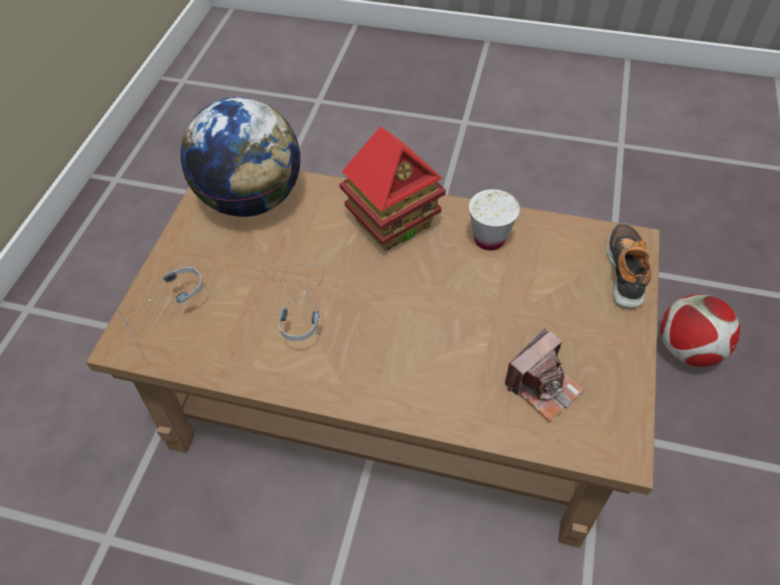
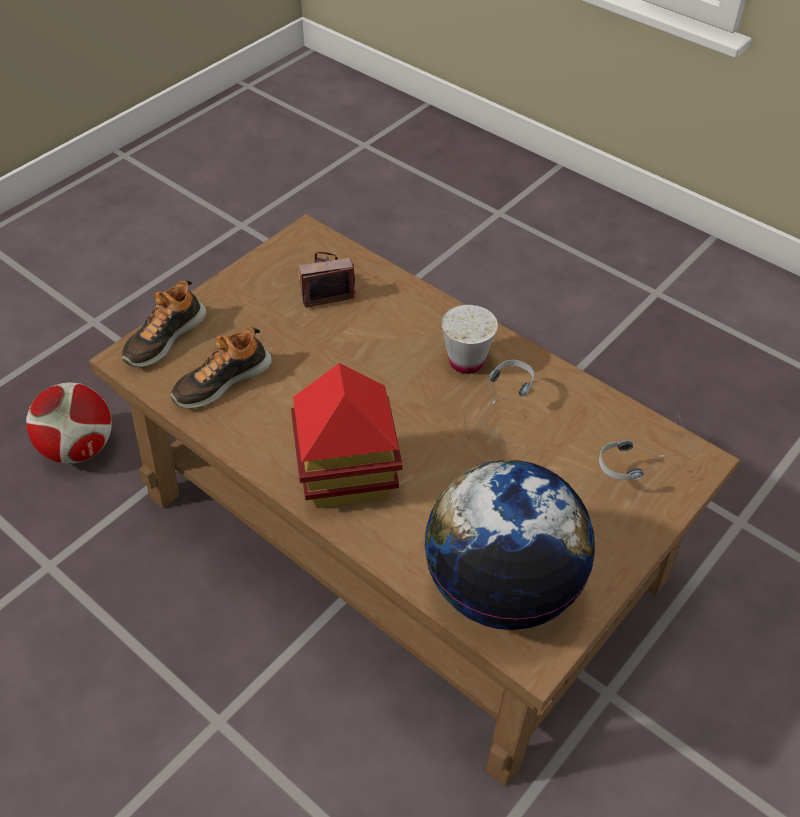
camera: 155 degrees left, 5 degrees down
white cup [469,189,520,251] -> white cup moved to [441,305,498,374]
none -> shoe [170,327,272,408]

